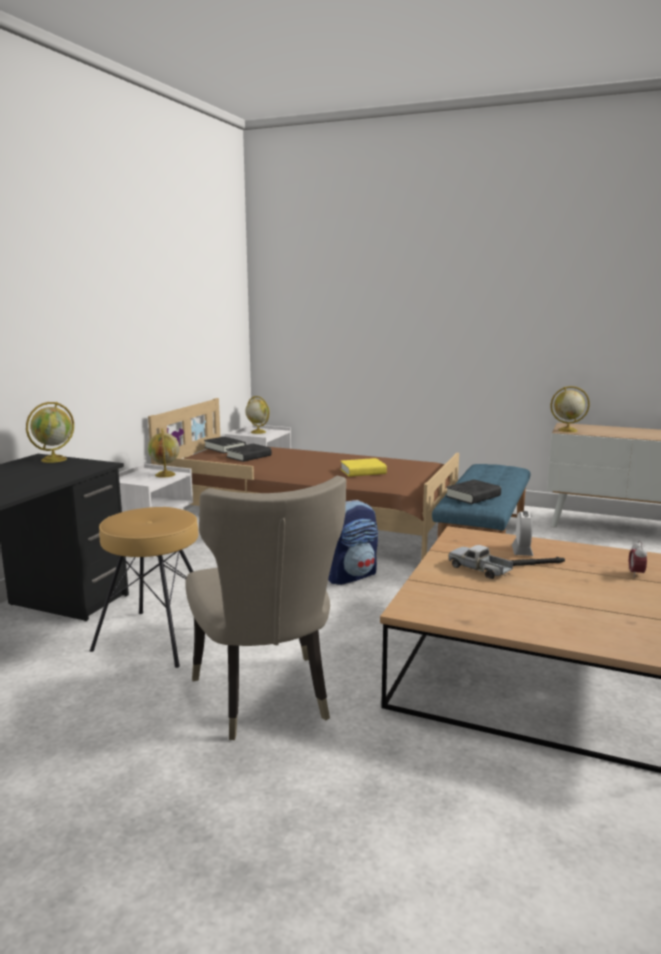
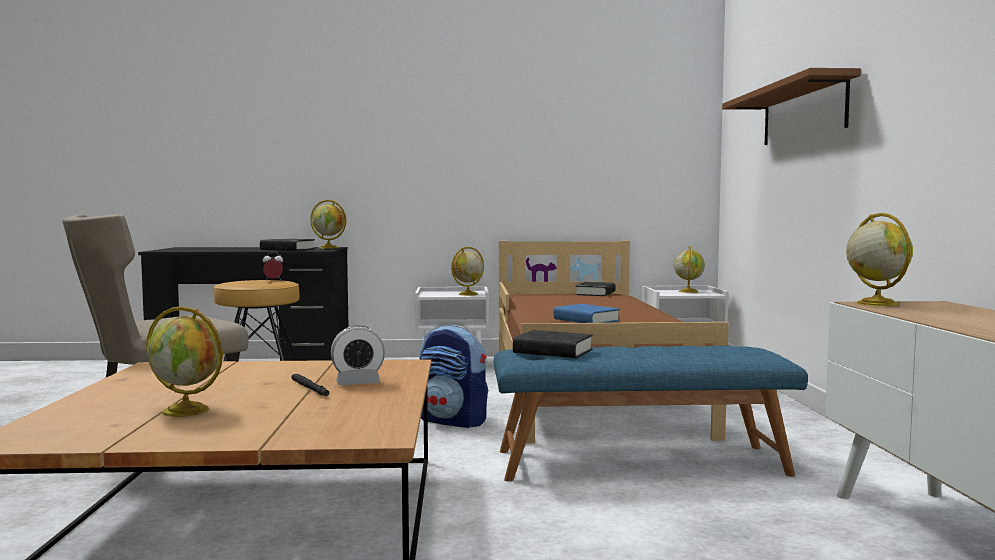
camera: 65 degrees right, 10 degrees down
black book [226,444,272,462] -> black book moved to [260,239,315,251]
yellow book [340,458,387,477] -> blue book [554,304,620,323]
toy truck [448,545,513,579] -> none
alarm clock [629,540,647,576] -> alarm clock moved to [263,252,283,280]
none -> globe [146,306,223,417]
none -> brown shelf [722,68,861,145]

